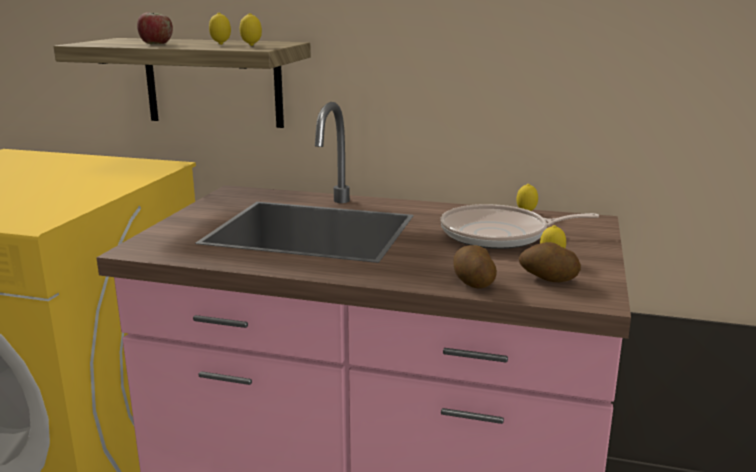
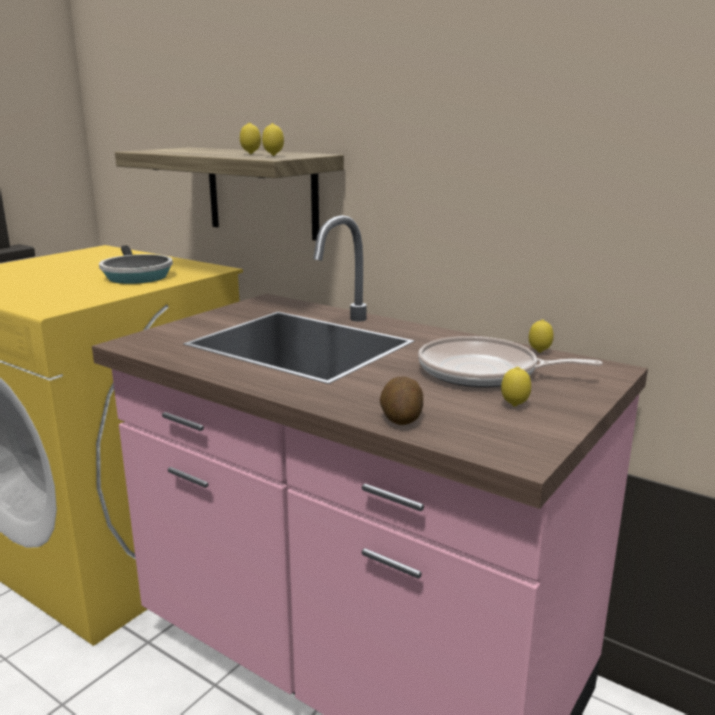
camera: 20 degrees right, 0 degrees up
apple [137,12,173,44] -> none
potato [519,242,581,282] -> none
none -> frying pan [99,245,173,284]

